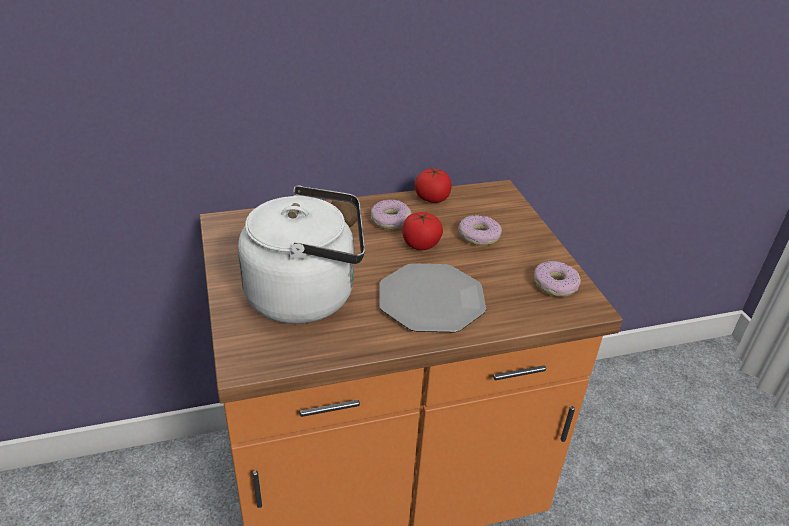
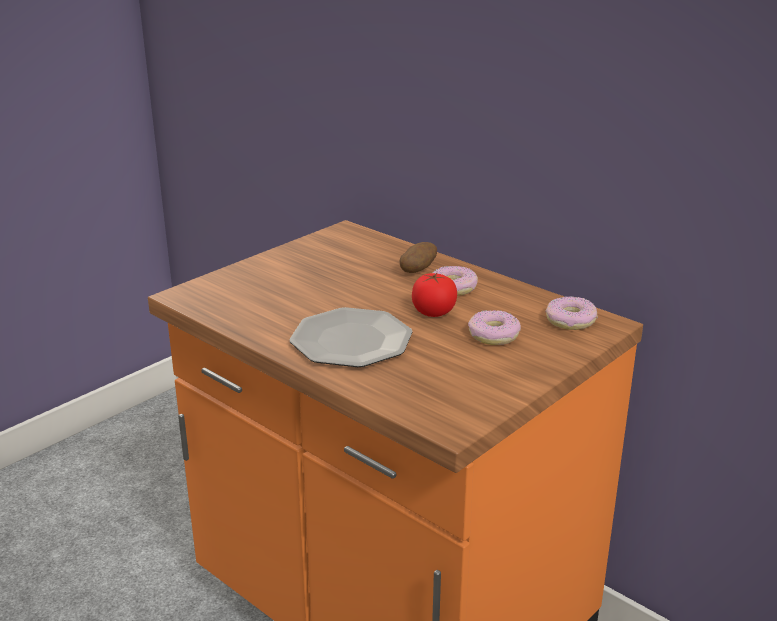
camera: 60 degrees right, 10 degrees down
white kettle [238,186,365,324] -> none
tomato [415,168,452,203] -> none
donut [534,261,581,297] -> donut moved to [545,296,598,330]

